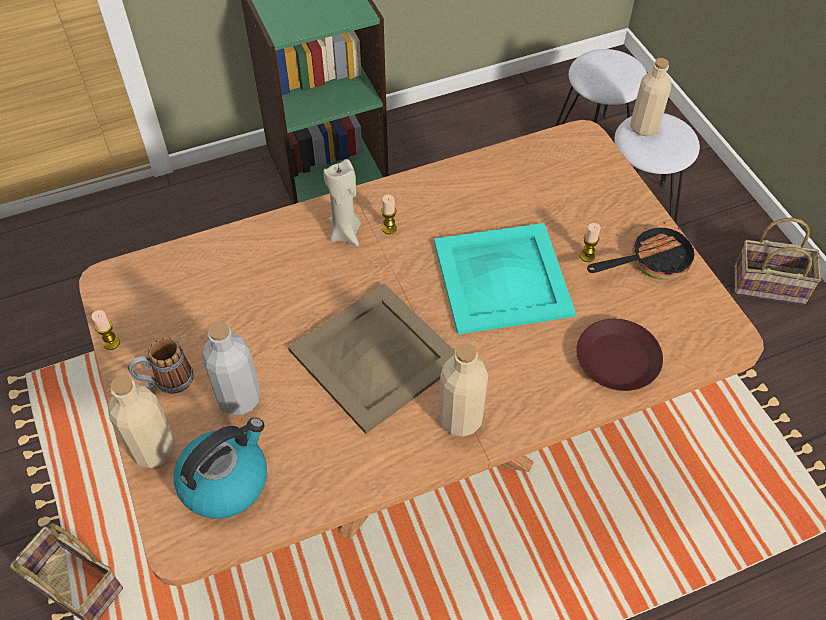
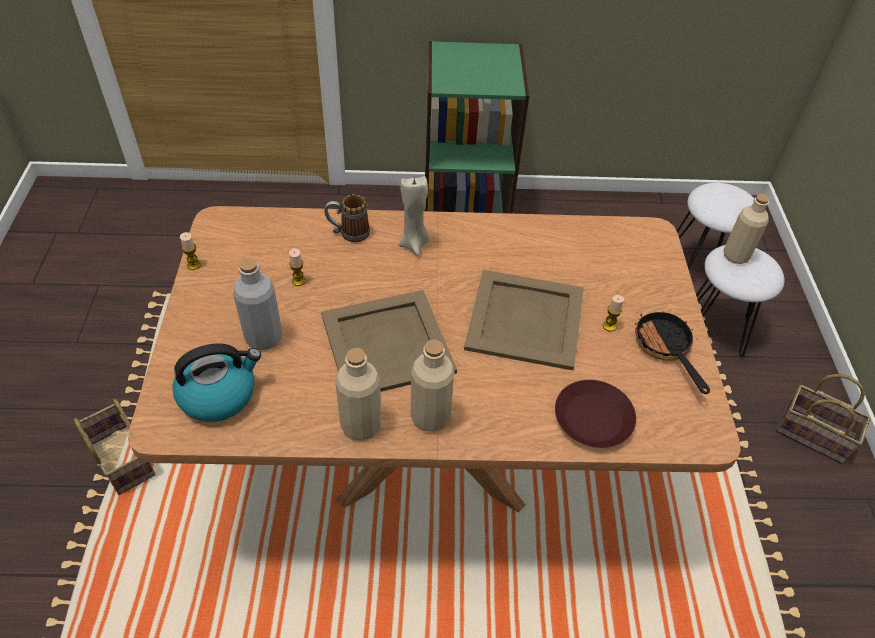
camera: 20 degrees right, 5 degrees down
beige bottle [108,375,176,468] -> beige bottle moved to [335,348,382,441]
mug [128,337,194,394] -> mug moved to [325,194,370,242]
candle [381,194,397,234] -> candle moved to [289,248,306,286]
turquoise tray [434,223,576,335] -> beige tray [464,270,584,370]
frying pan [587,222,695,280] -> frying pan turned 105 degrees counterclockwise [635,307,710,394]

